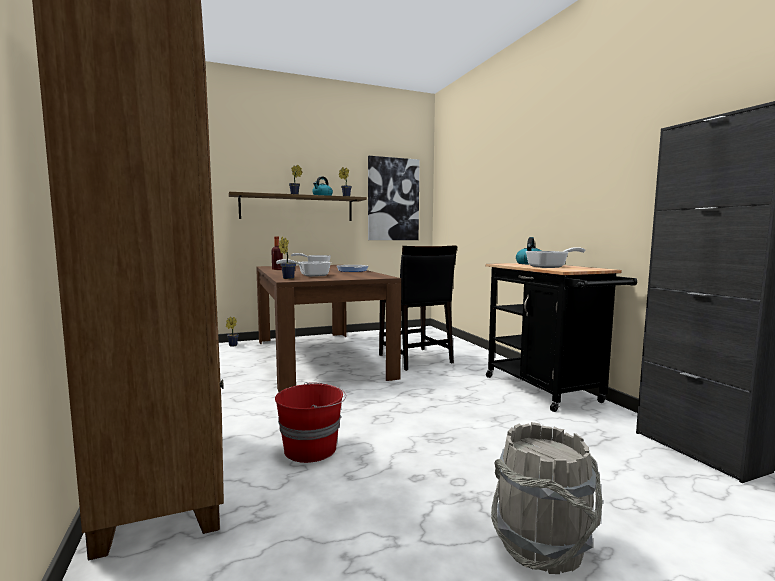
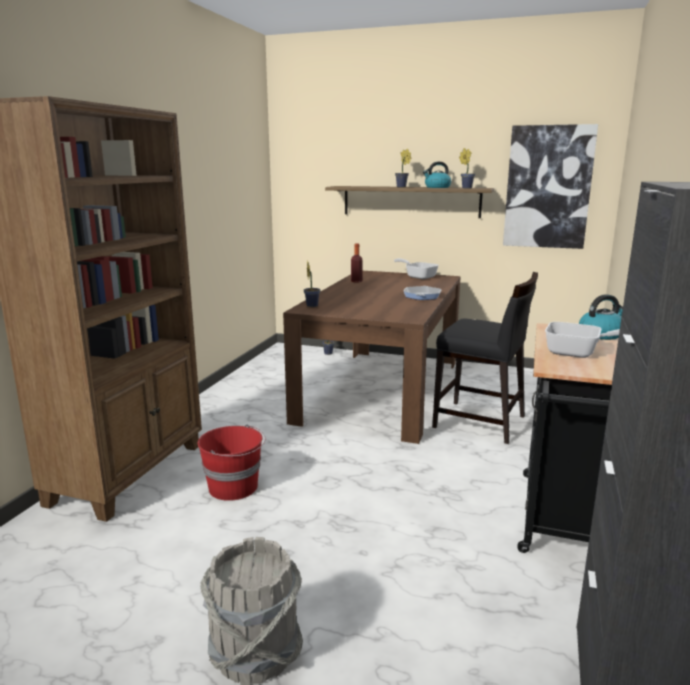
camera: 40 degrees right, 10 degrees up
frying pan [276,259,331,277] -> none
black chair [379,245,457,371] -> black chair turned 75 degrees counterclockwise [432,272,538,444]

